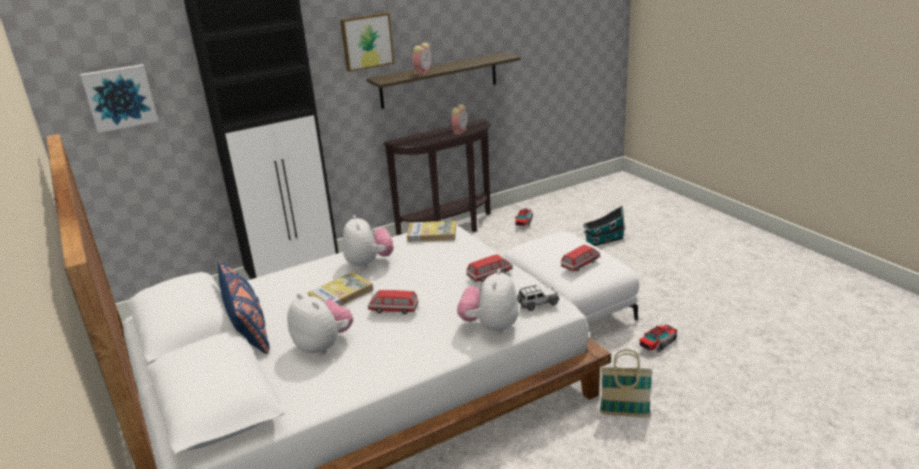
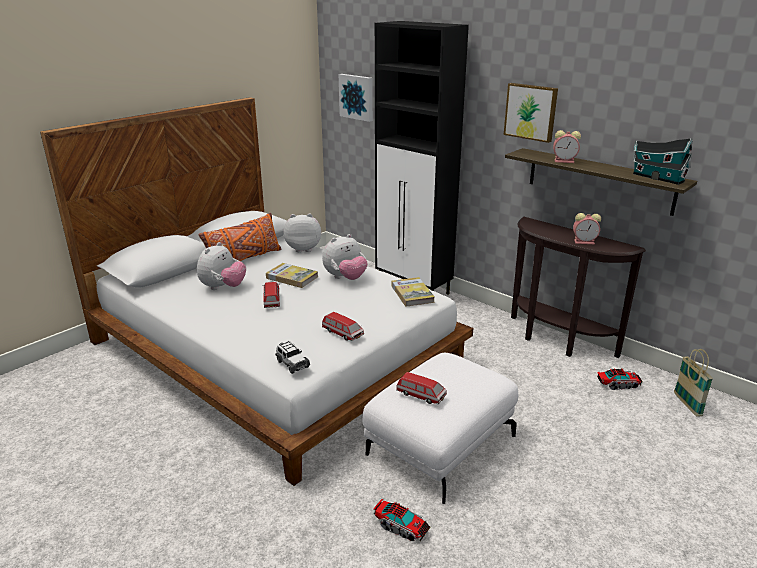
camera: 70 degrees right, 0 degrees up
blue pillow [217,260,270,354] -> orange pillow [199,213,281,261]
plush toy [457,269,519,334] -> plush toy moved to [283,213,321,252]
toy house [583,206,626,246] -> toy house moved to [633,138,693,185]
basket [600,349,653,417] -> basket moved to [674,349,713,417]

